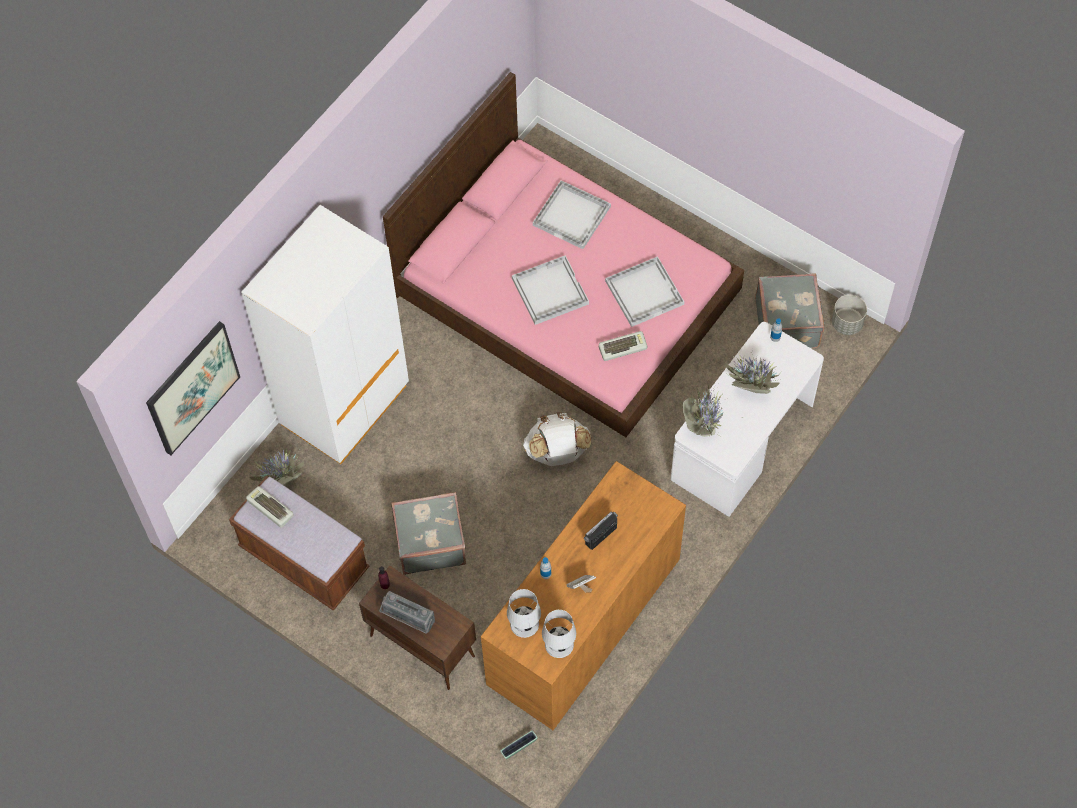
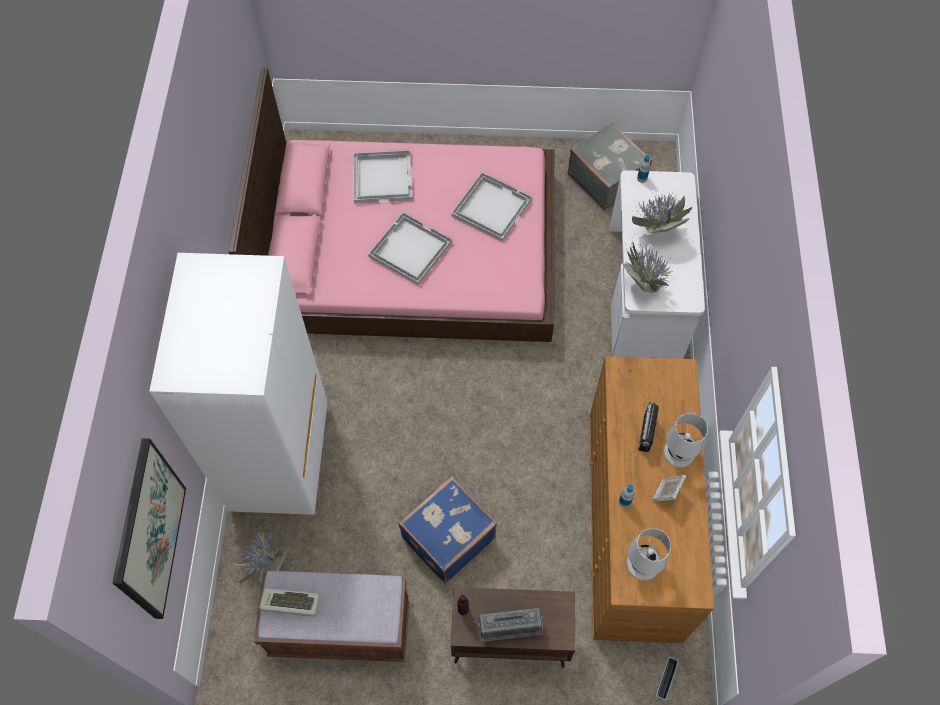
camera: 35 degrees left, 0 degrees up
grey suitcase [391,492,466,575] -> blue suitcase [398,476,497,583]
white backpack [523,412,591,466] -> none
white table lamp [542,610,576,658] -> white table lamp moved to [663,413,708,468]
keyboard [599,331,647,361] -> none
grey planter [832,295,867,335] -> none

